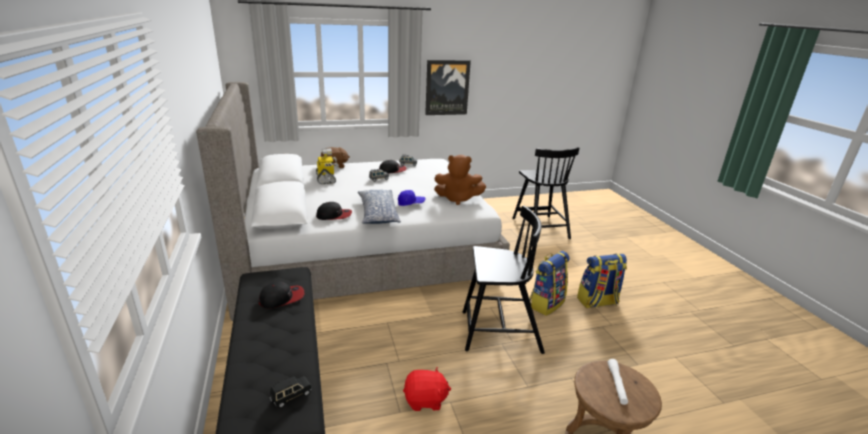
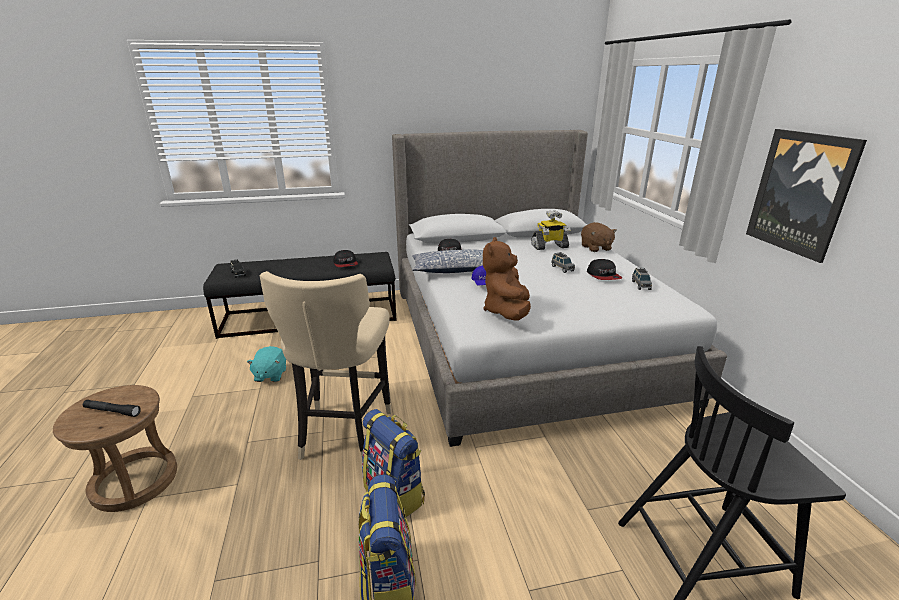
camera: 95 degrees right, 0 degrees up
red plush toy [403,367,451,411] -> turquoise plush toy [247,346,286,382]
black chair [463,206,545,354] -> beige stool [260,271,391,460]
white flashlight [608,359,628,405] -> black flashlight [83,400,141,417]

